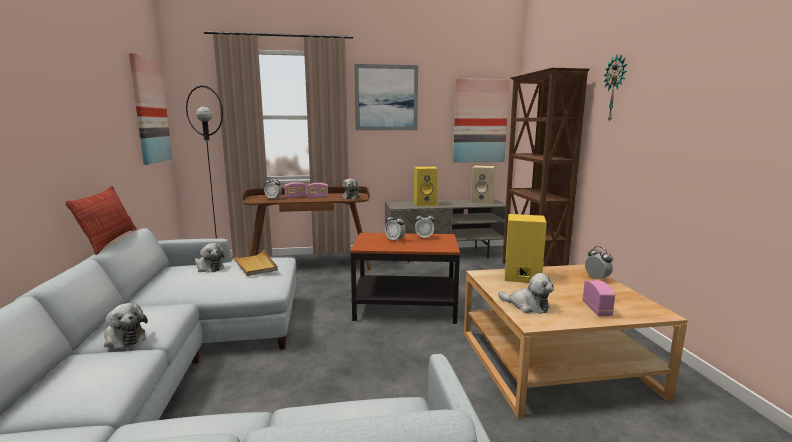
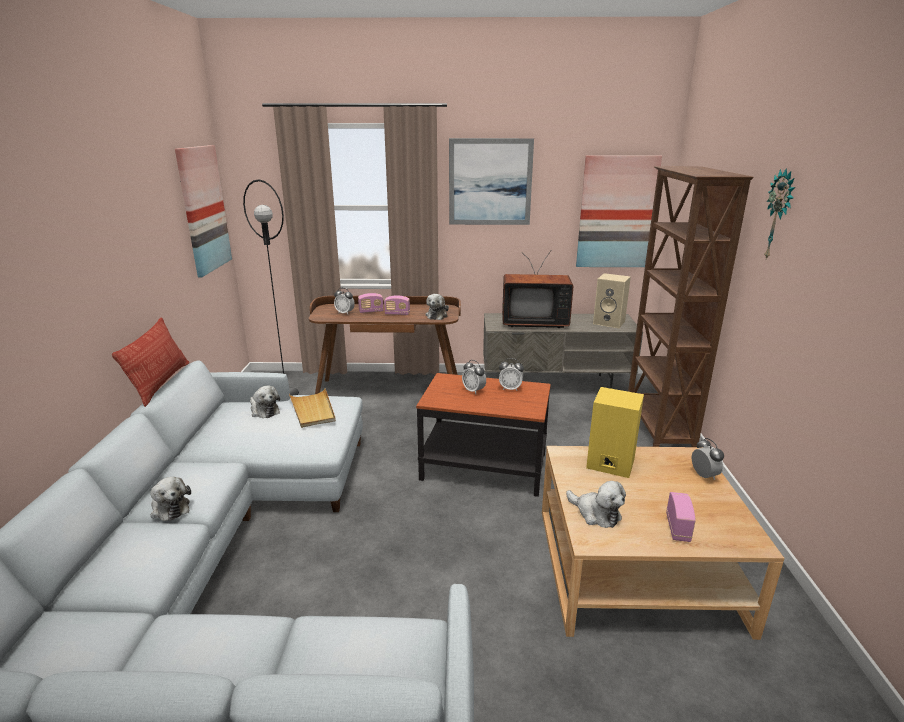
camera: 10 degrees right, 10 degrees up
yellow speaker [414,167,438,206] -> television [502,251,573,328]

